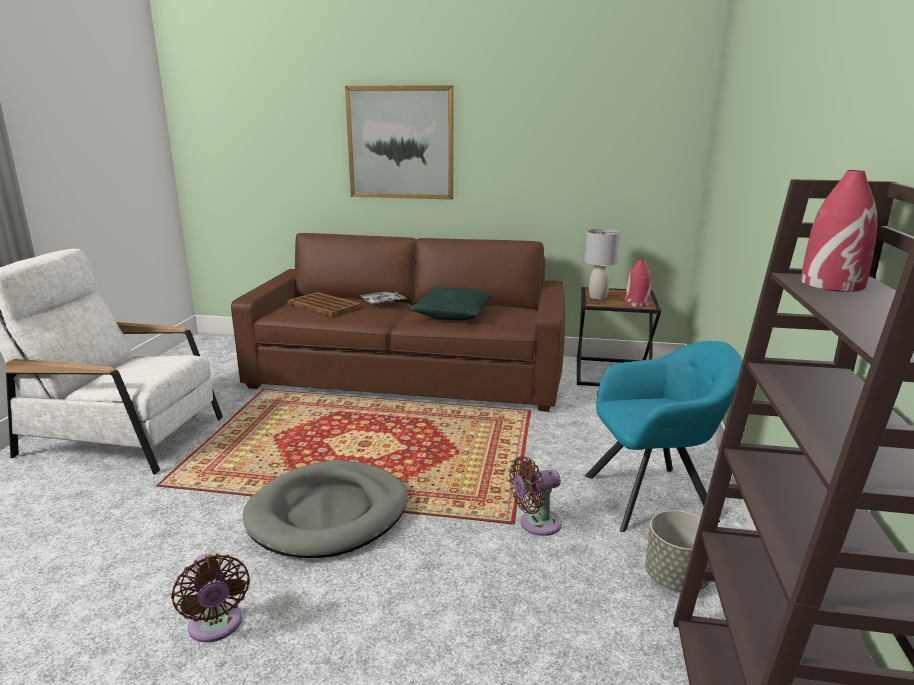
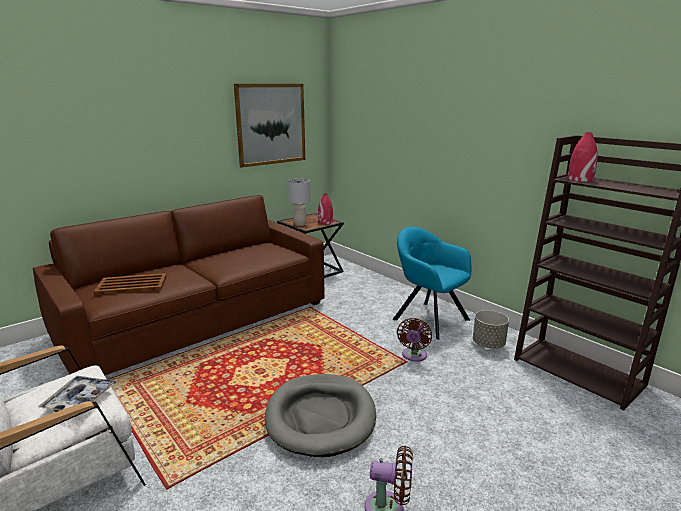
camera: 50 degrees left, 0 degrees up
picture [345,85,453,199] -> picture moved to [234,84,305,168]
tray [359,292,407,305] -> tray moved to [39,376,117,412]
green pillow [409,286,493,320] -> none
turquoise armchair [585,341,743,532] -> turquoise armchair turned 75 degrees counterclockwise [393,227,472,340]

